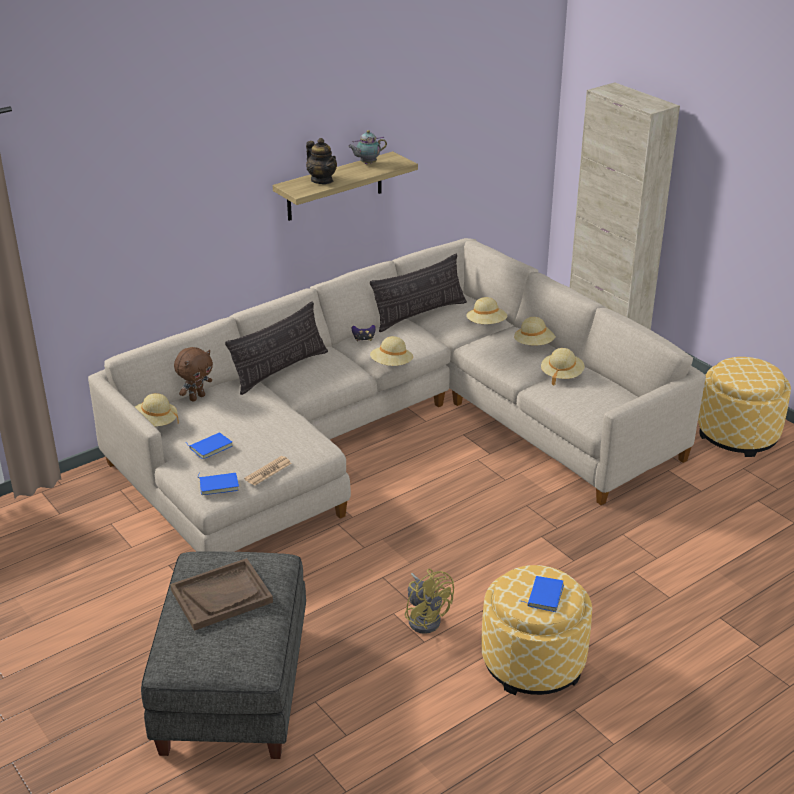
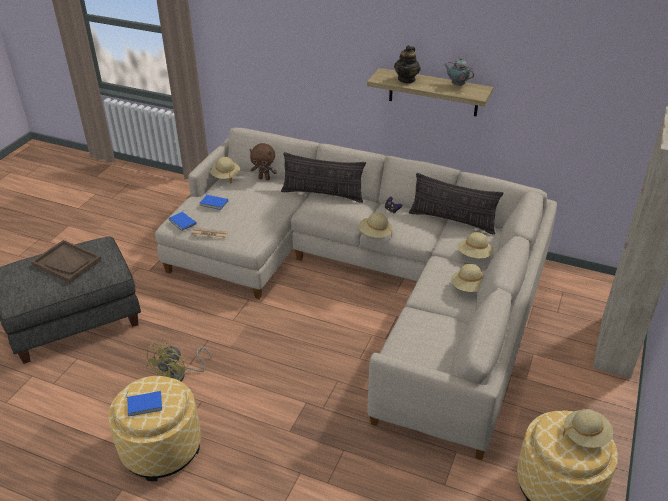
camera: 60 degrees right, 5 degrees up
beige hat [541,348,584,386] -> beige hat moved to [563,409,613,448]

